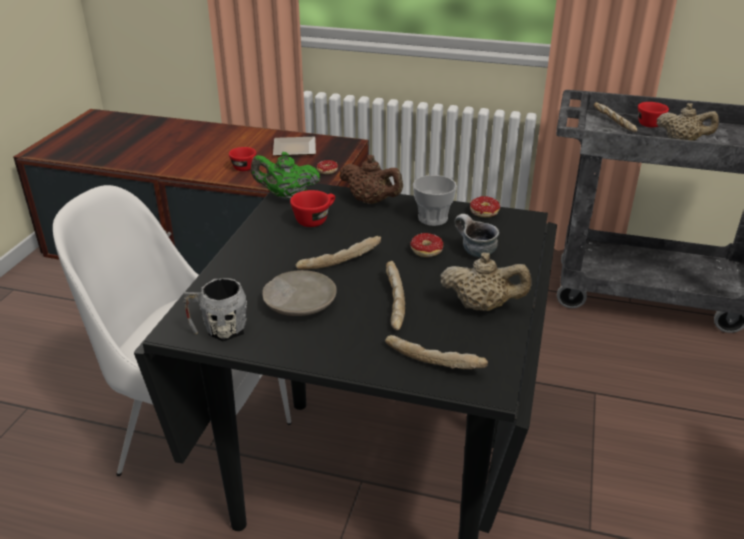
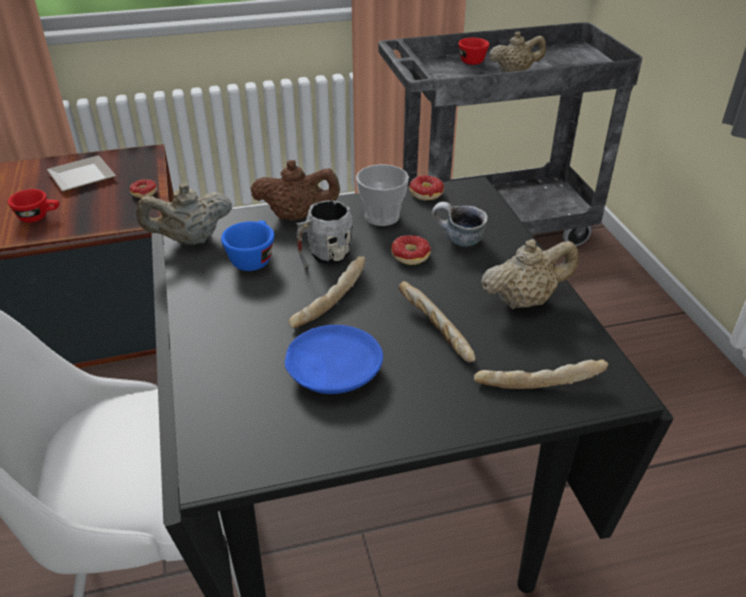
camera: 30 degrees left, 5 degrees up
grey mug [183,278,247,341] -> grey mug moved to [296,200,353,267]
green teapot [251,152,320,200] -> beige teapot [136,183,232,245]
beige plate [263,270,337,316] -> blue plate [285,325,383,394]
red cup [290,190,335,227] -> blue cup [221,220,274,271]
bread [594,102,637,132] -> none

